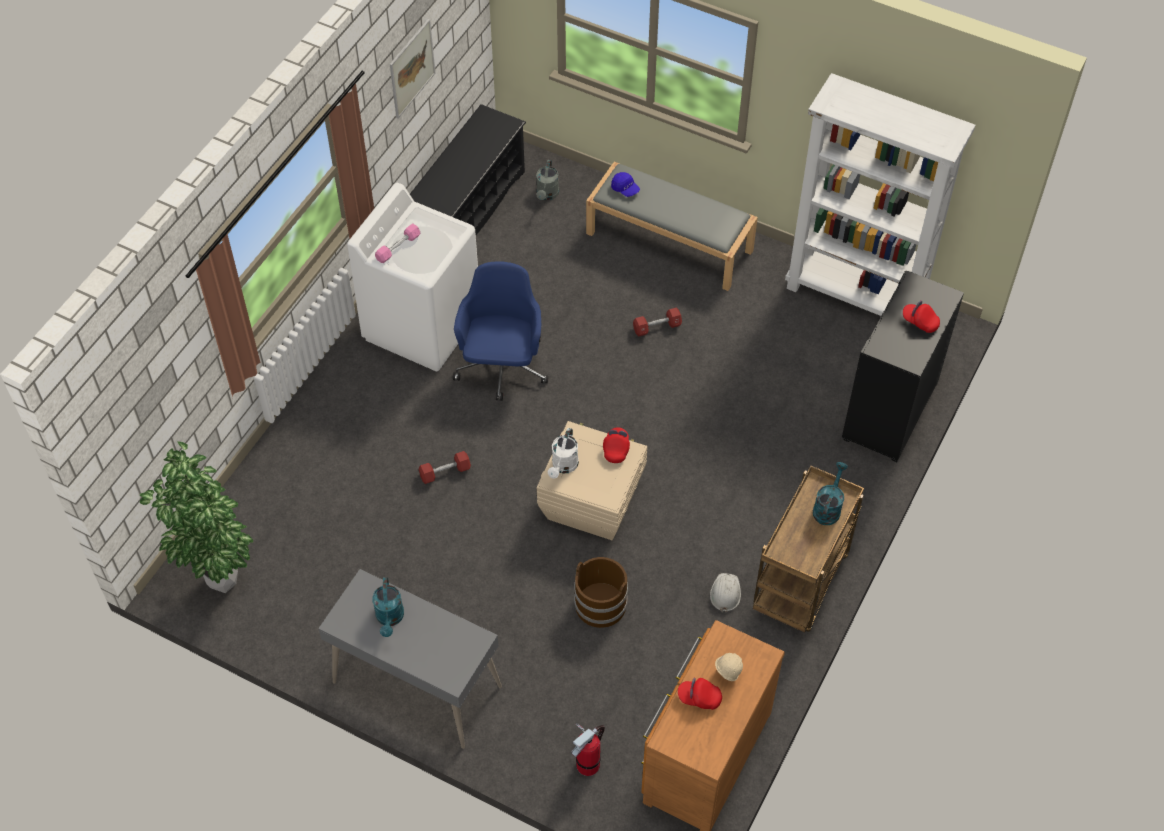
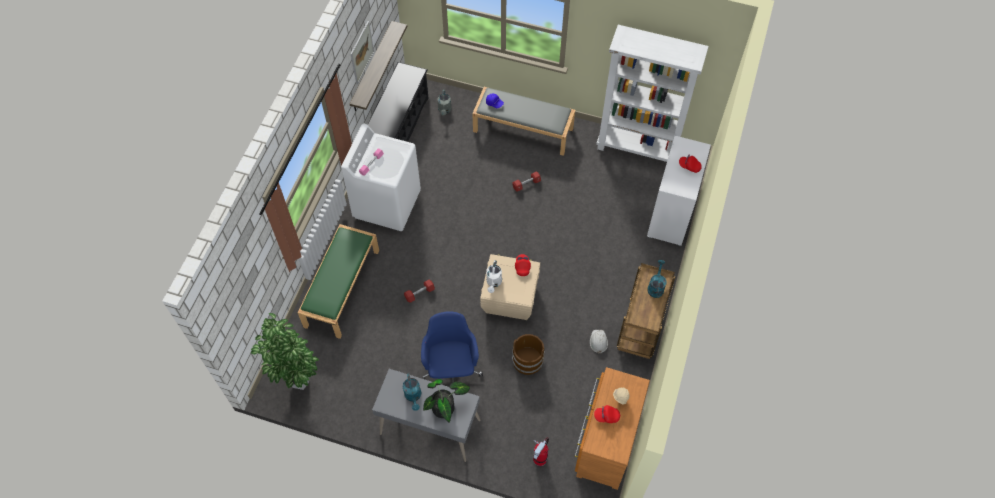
camera: 10 degrees left, 5 degrees up
blue office chair [453,261,548,401] -> blue office chair moved to [421,311,483,383]
black cabinet [842,270,964,462] -> white cabinet [647,136,711,246]
none -> green bench [298,224,379,339]
none -> shelf [350,21,407,111]
none -> potted plant [423,379,470,423]

